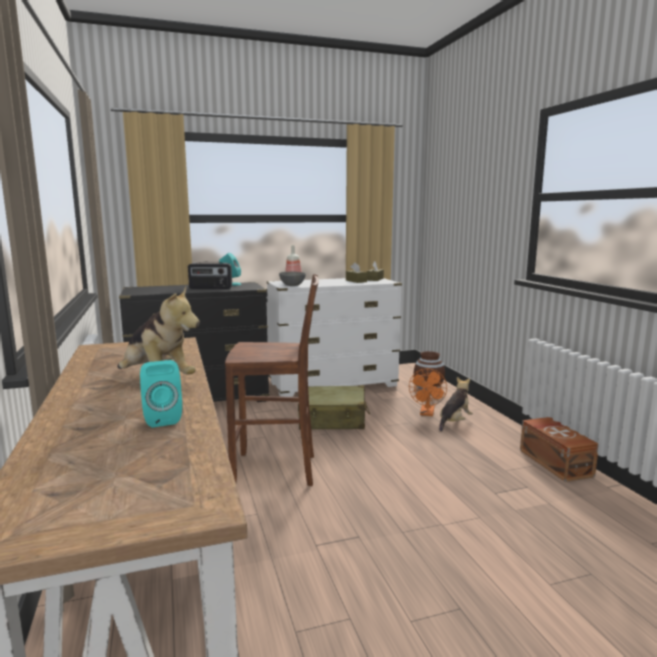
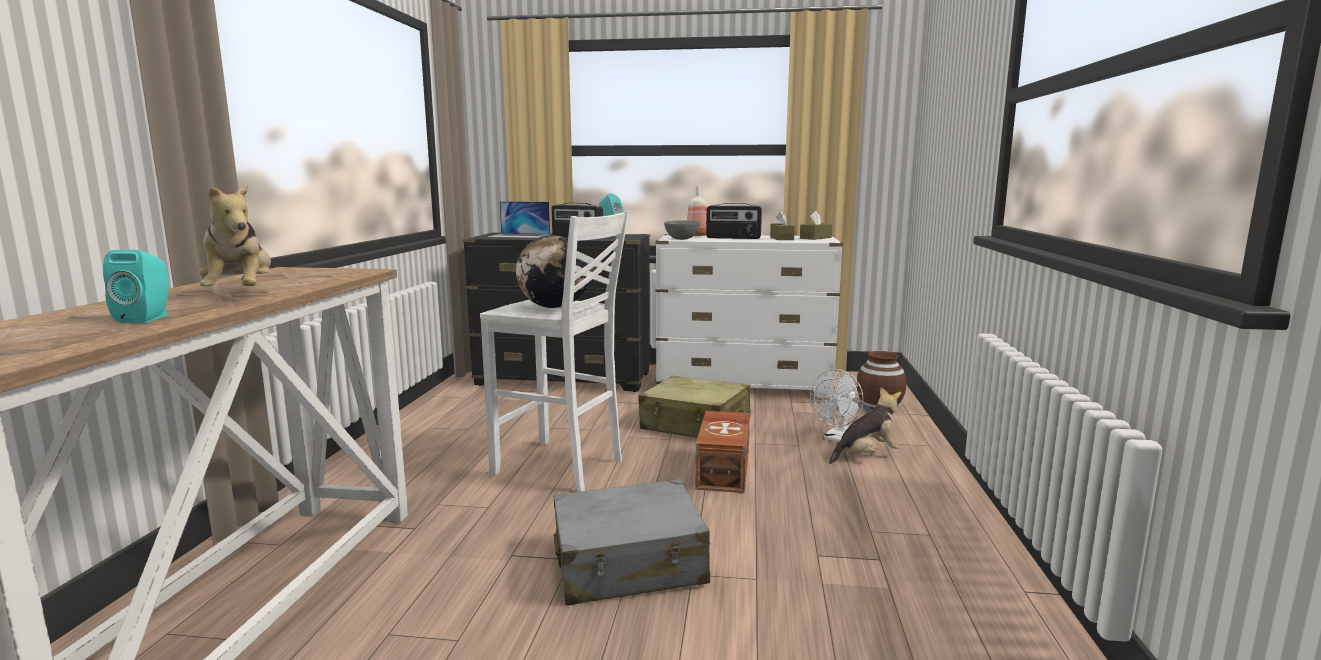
camera: 25 degrees right, 0 degrees up
brown stool [225,274,319,486] -> white stool [480,211,629,492]
orange fan [409,368,447,416] -> white fan [810,369,864,442]
brown storage box [520,417,599,482] -> brown storage box moved to [695,411,750,493]
none -> laptop [488,201,550,238]
none -> globe [516,235,590,308]
none -> grey suitcase [554,479,710,606]
none -> radio [706,203,762,239]

